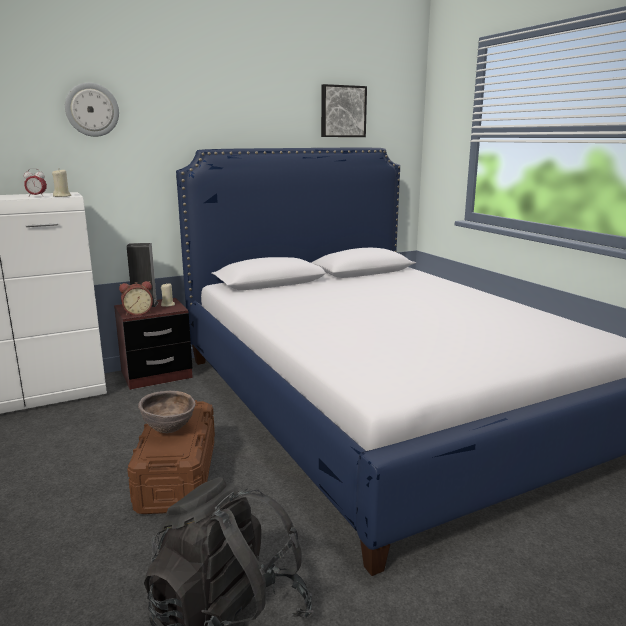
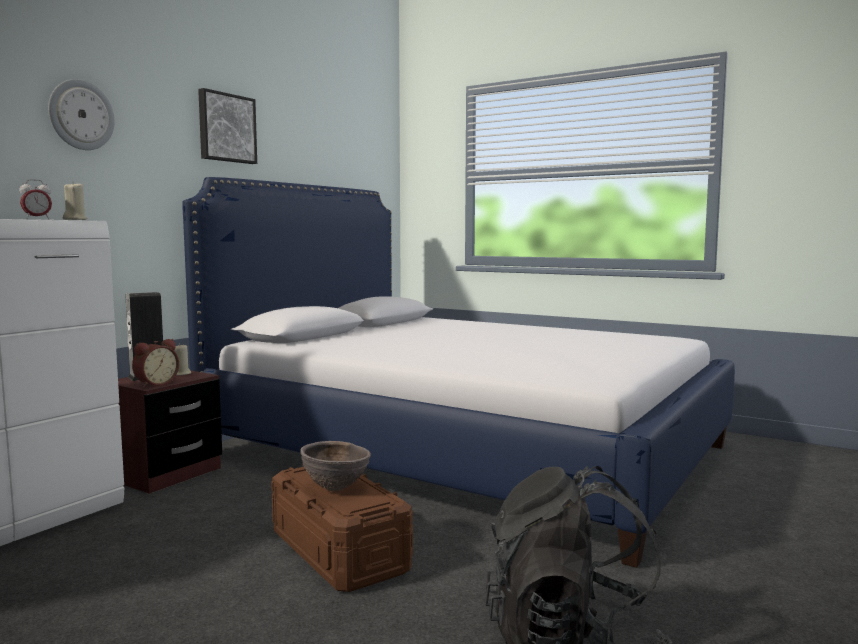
camera: 30 degrees left, 10 degrees down
picture [321,84,367,137] -> picture moved to [198,88,257,164]

